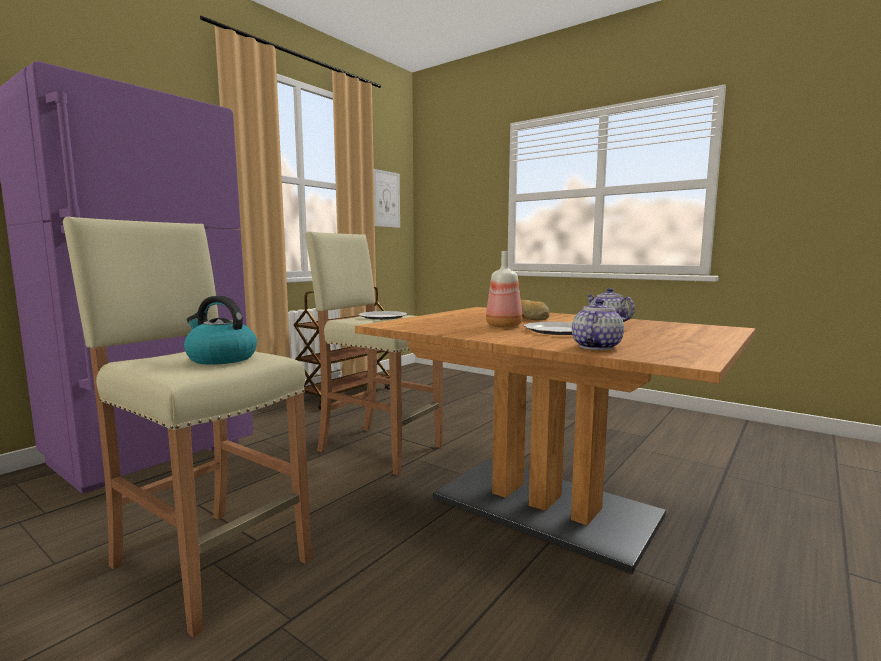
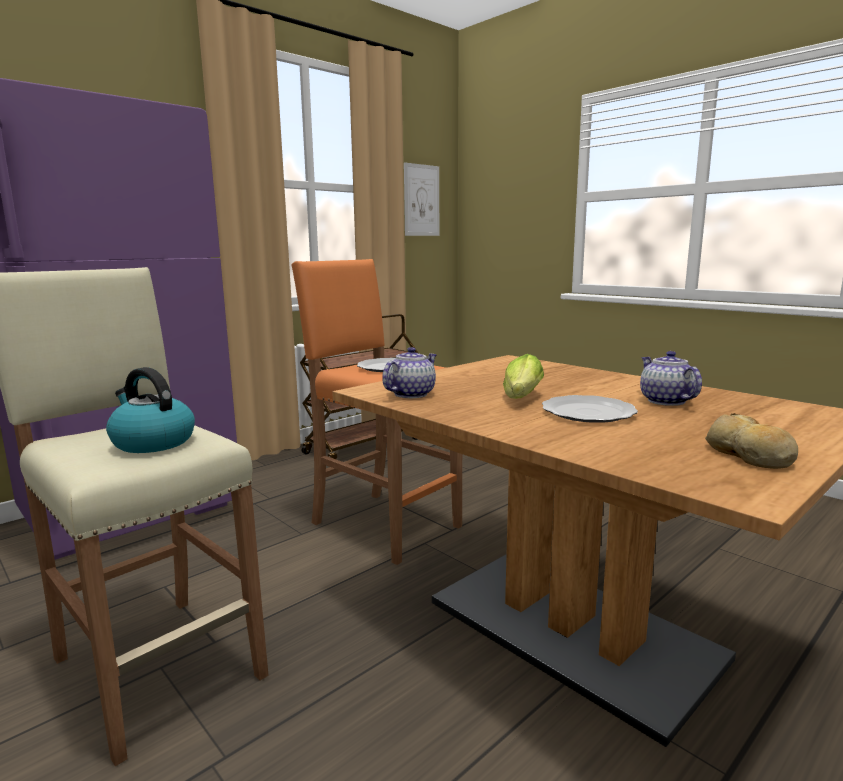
camera: 10 degrees right, 5 degrees up
beige stool [305,232,443,475] -> orange stool [291,259,462,565]
bottle [486,251,522,328] -> lettuce [503,354,544,399]
bread [521,300,549,320] -> bread moved to [705,413,798,469]
teapot [572,299,624,350] -> teapot moved to [382,347,437,398]

